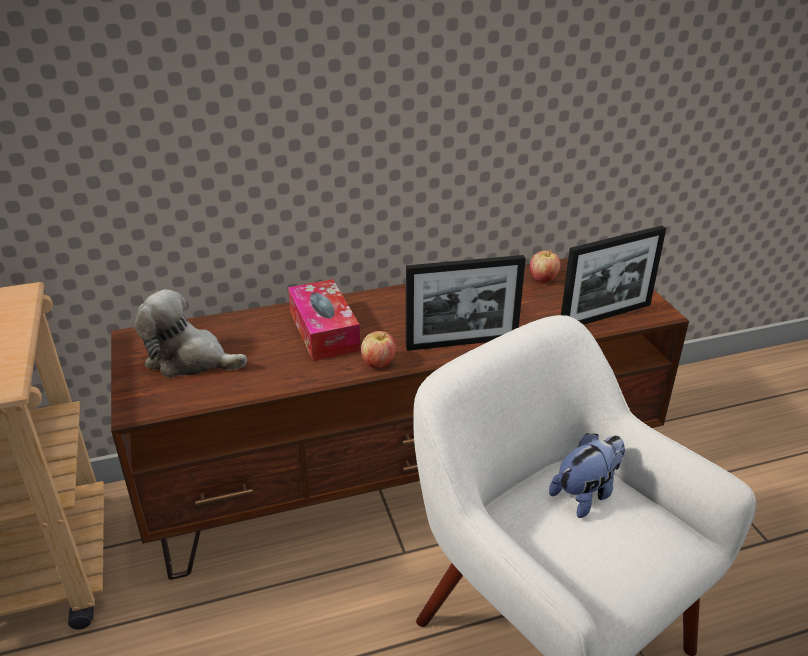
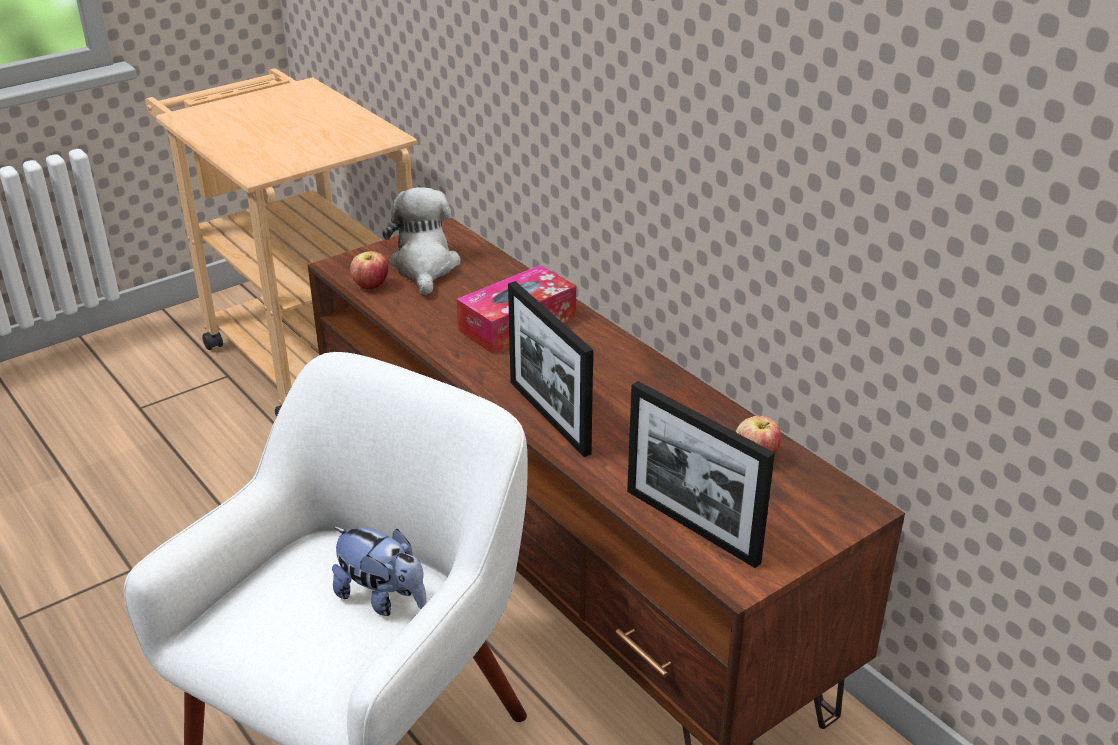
camera: 70 degrees right, 0 degrees up
apple [361,331,396,368] -> apple moved to [350,251,388,289]

